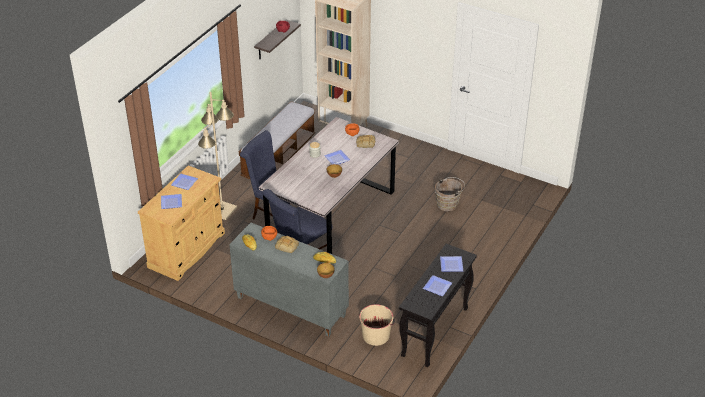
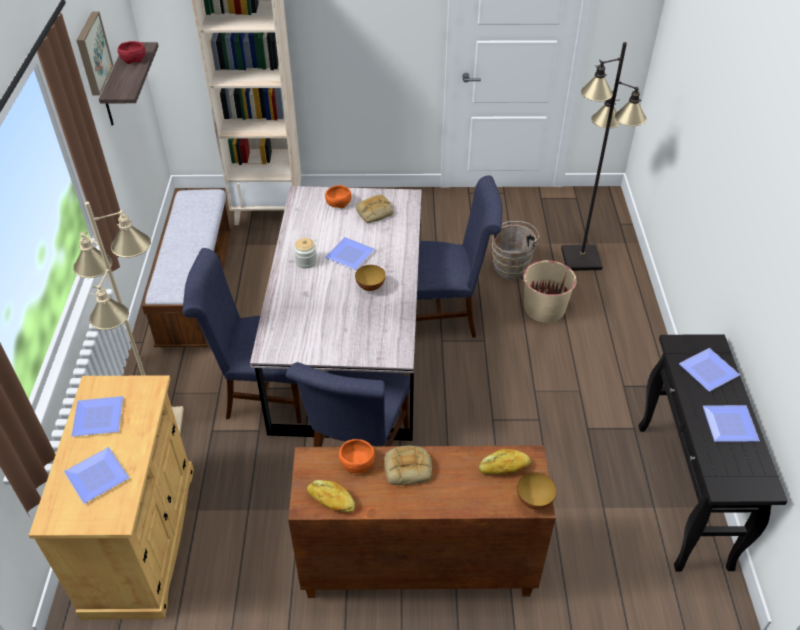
camera: 30 degrees left, 5 degrees up
grey cabinet [229,222,349,337] -> brown cabinet [288,445,556,598]
beige bucket [359,304,395,346] -> beige bucket moved to [521,260,578,323]
none -> picture [76,11,113,95]
none -> blue chair [416,175,502,338]
none -> black floor lamp [561,42,646,271]

